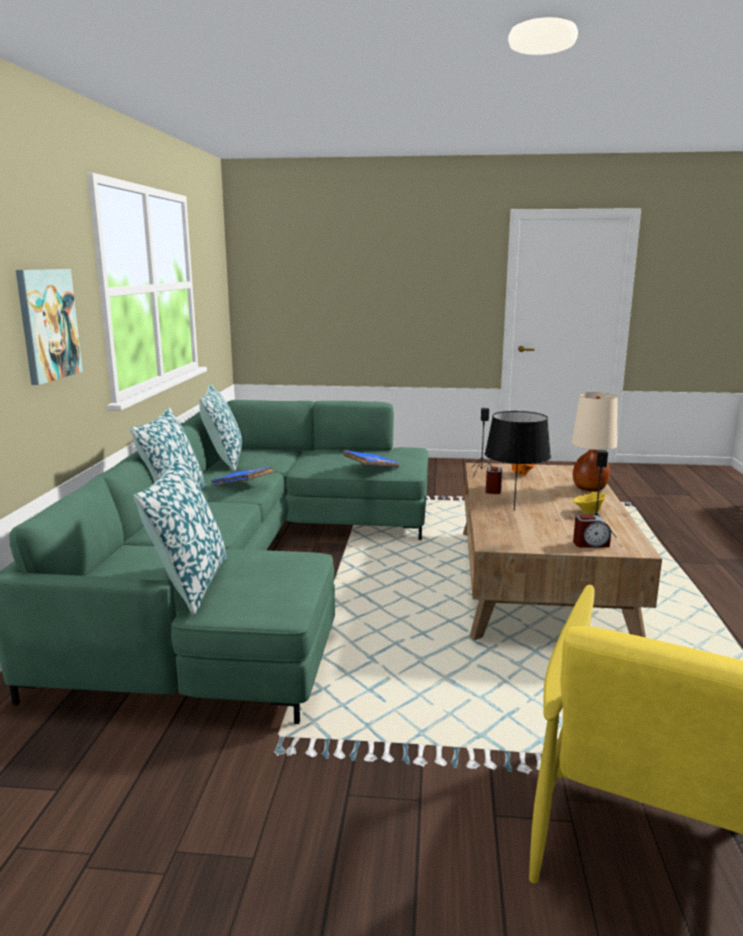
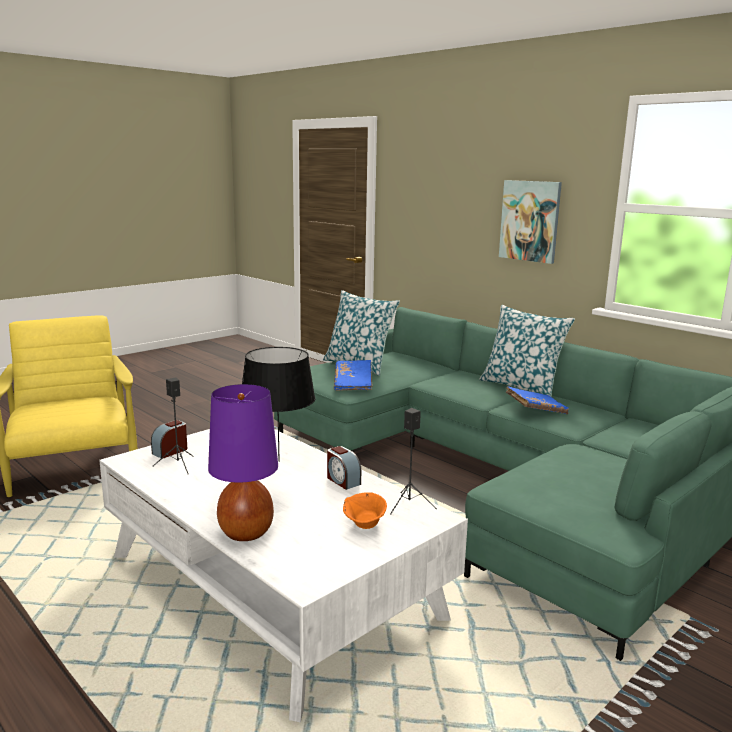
camera: 130 degrees right, 0 degrees up
pillow [199,384,242,472] -> none
blue book [343,450,399,468] -> blue book moved to [334,360,373,391]
brown coffee table [463,463,662,641] -> white coffee table [99,429,468,722]
beige table lamp [571,392,618,491] -> purple table lamp [208,384,278,541]
yellow bowl [573,492,606,513] -> none

